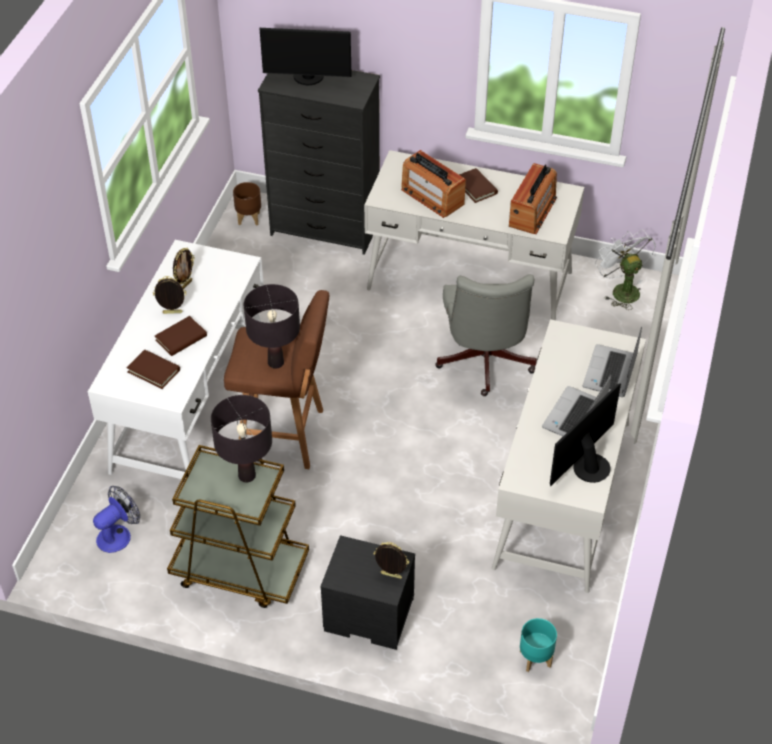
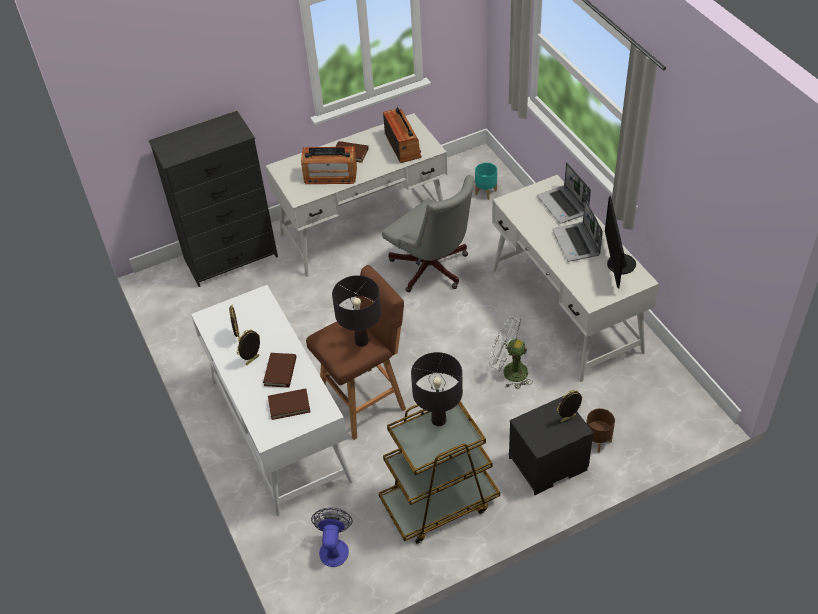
camera: 40 degrees left, 0 degrees up
brown planter [233,182,261,225] -> brown planter moved to [586,408,615,453]
monitor [259,28,352,85] -> none
turquoise planter [520,618,557,672] -> turquoise planter moved to [475,162,497,200]
white fan [595,229,656,310] -> white fan moved to [488,316,533,389]

